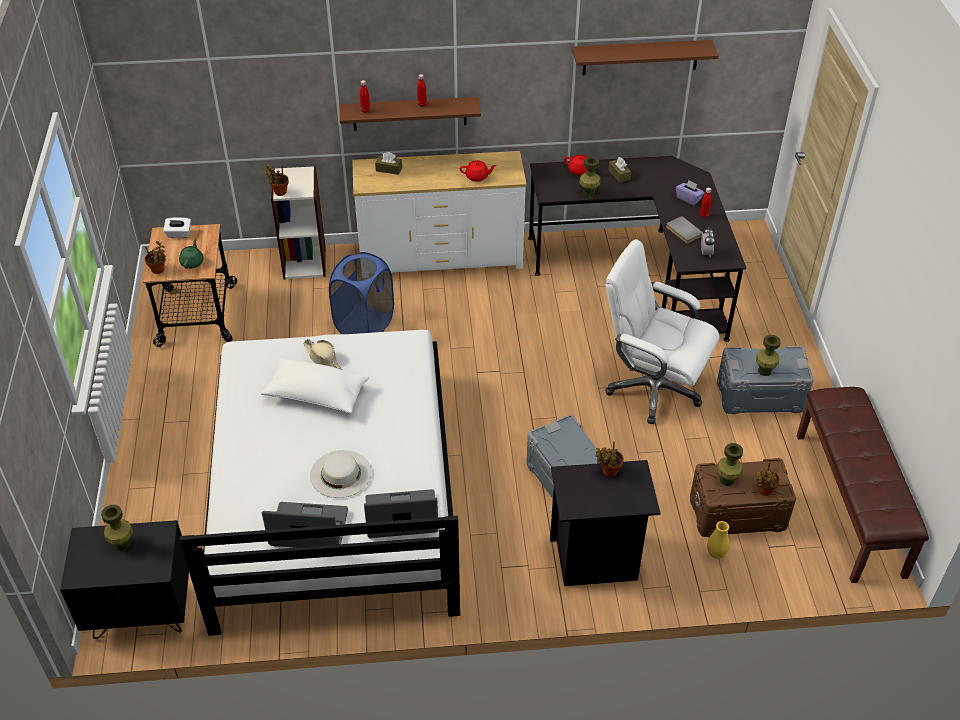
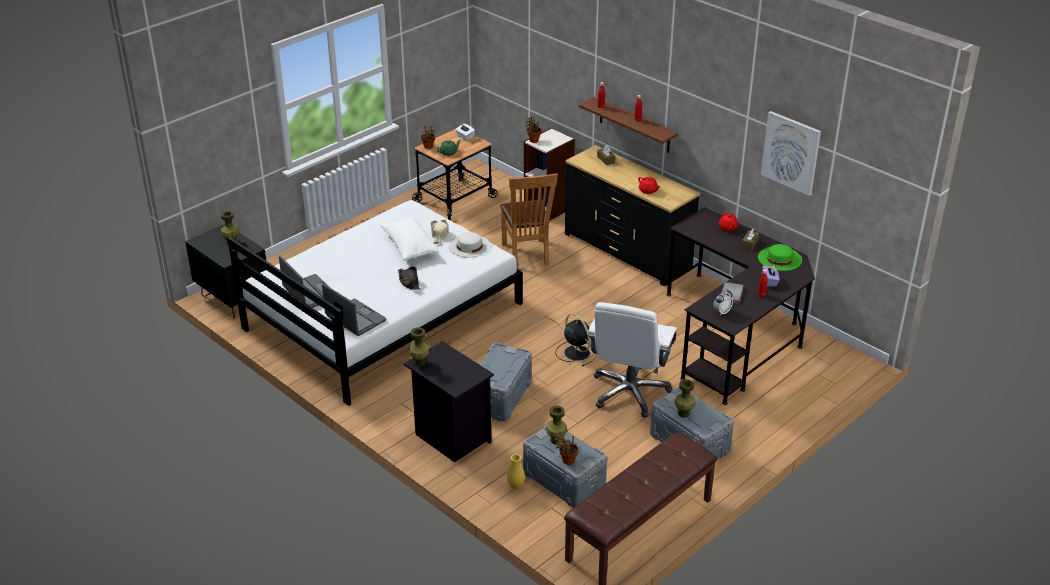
camera: 50 degrees right, 10 degrees down
white hat [310,450,372,498] -> white hat moved to [449,232,491,258]
blue laundry basket [329,252,394,334] -> brown chair [500,173,558,269]
white dresser [352,151,527,273] -> black dresser [565,145,700,286]
brown shelf [572,40,719,75] -> picture [761,111,821,196]
green vase [579,156,601,197] -> green vase moved to [409,328,429,366]
potted plant [596,441,624,477] -> none
white office chair [605,239,720,424] -> white office chair turned 150 degrees counterclockwise [587,302,677,417]
brown storage box [690,458,796,537] -> grey storage box [523,425,607,508]
none -> black hat [398,266,420,290]
none -> black fan [556,313,597,366]
none -> green hat [758,244,802,271]

